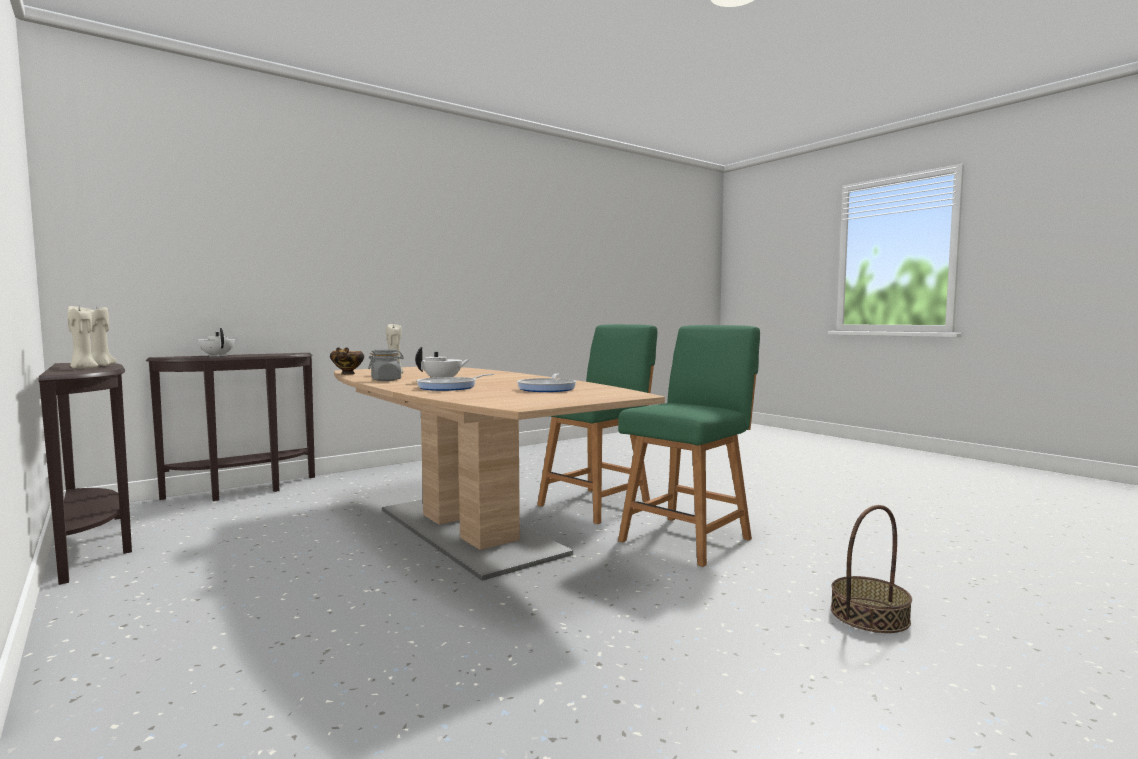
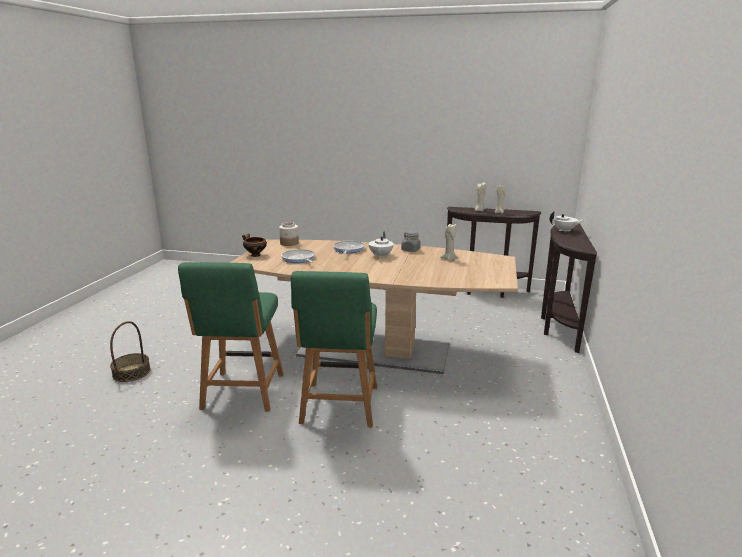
camera: 140 degrees right, 15 degrees up
bowl [330,347,364,375] -> bowl moved to [242,233,267,257]
none -> jar [279,222,299,246]

